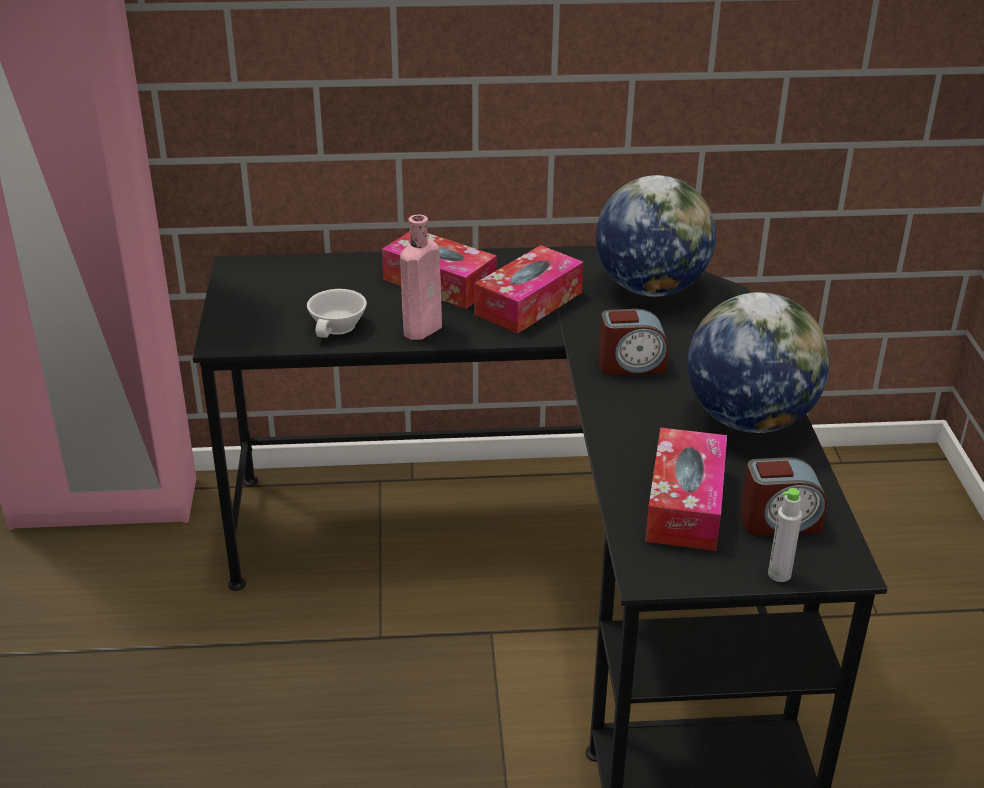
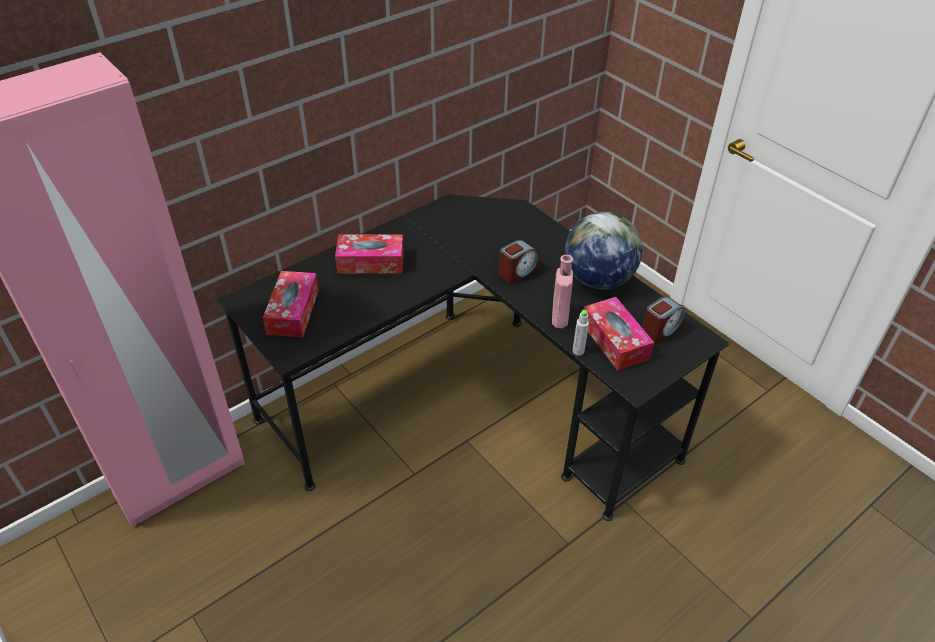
camera: 35 degrees left, 10 degrees up
white cup [307,289,367,338] -> none
pink bottle [400,215,442,340] -> pink bottle moved to [552,255,573,328]
tissue box [474,245,583,334] -> tissue box moved to [263,271,319,338]
globe [596,175,716,297] -> none
grey bottle [768,488,802,582] -> grey bottle moved to [572,310,589,356]

